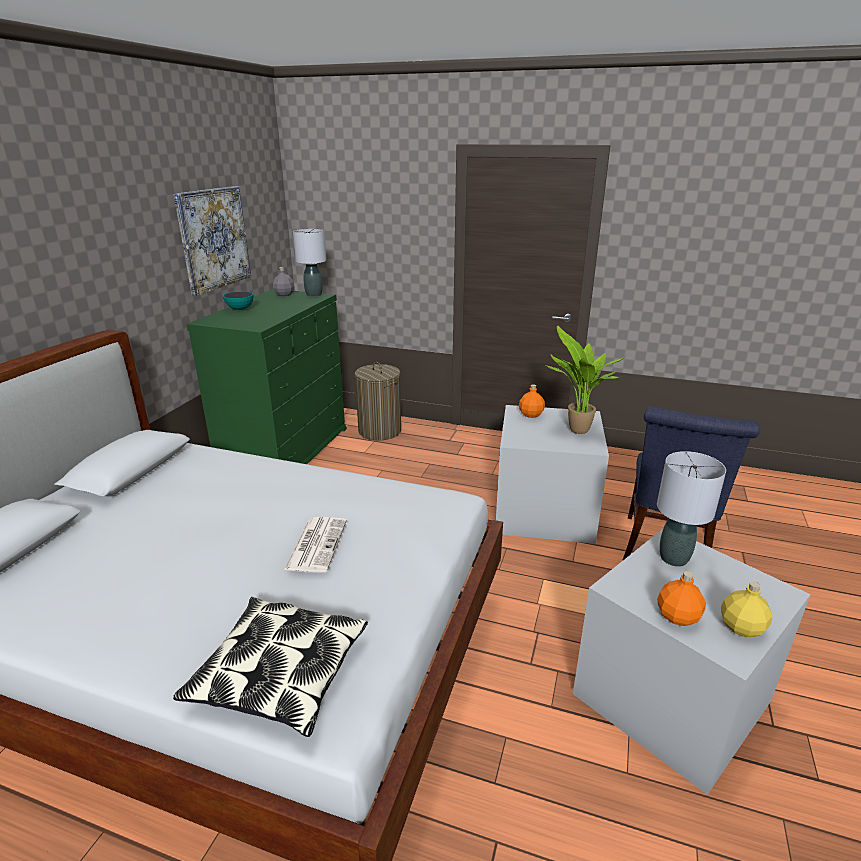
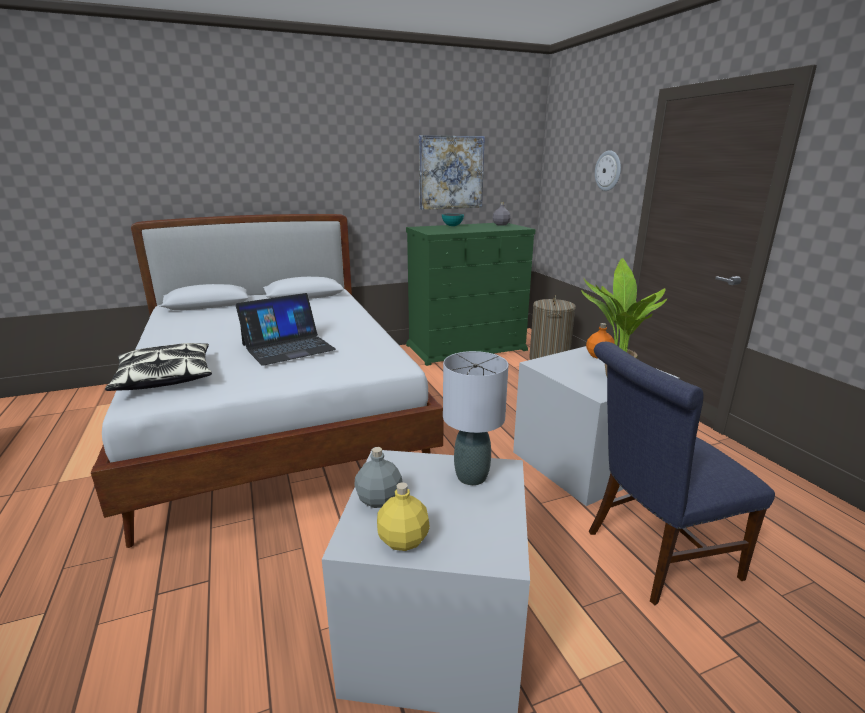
camera: 50 degrees right, 5 degrees down
newspaper [284,517,347,572] -> laptop [236,293,336,366]
grey table lamp [293,229,326,297] -> none
orange bottle [657,571,706,626] -> grey bottle [354,447,402,508]
none -> wall clock [595,150,621,191]

